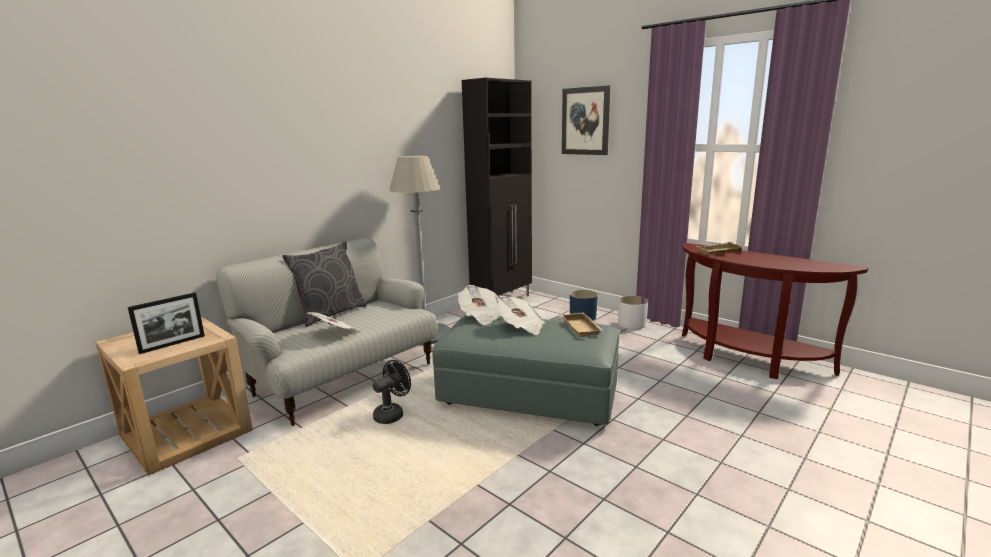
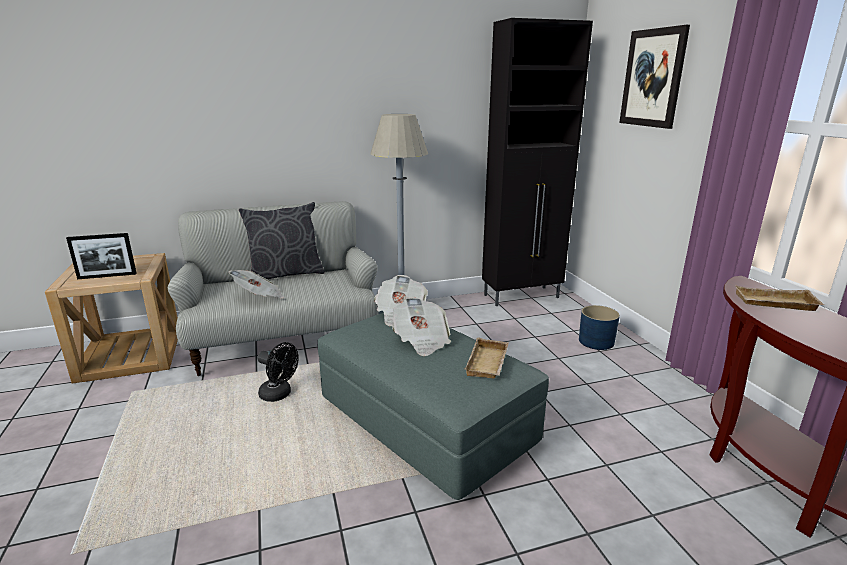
camera: 30 degrees right, 5 degrees up
black fan [373,360,411,424] -> black fan turned 45 degrees clockwise [258,342,298,402]
white planter [618,296,648,329] -> none

